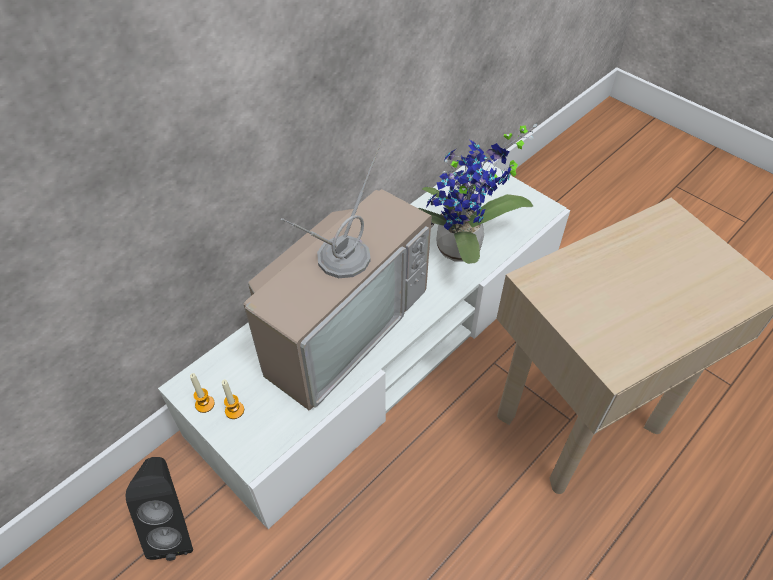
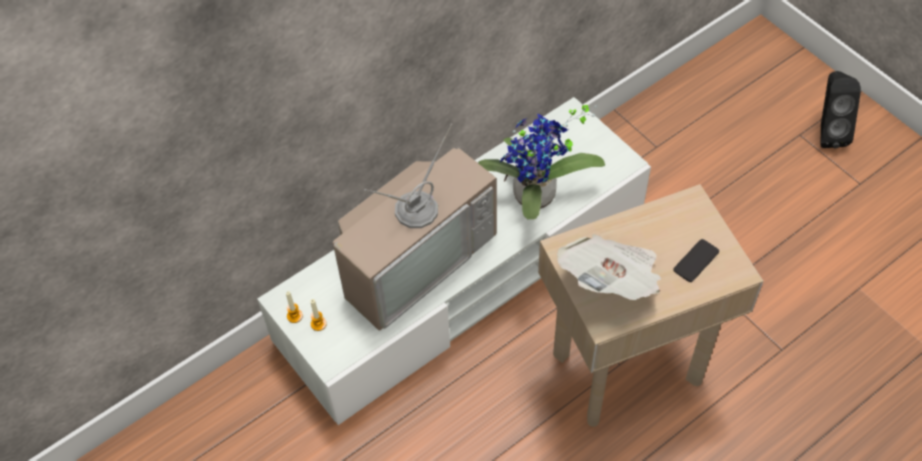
camera: 10 degrees right, 5 degrees up
black speaker [126,457,193,561] -> black speaker moved to [820,71,861,148]
none -> newspaper [557,234,661,300]
none -> phone [673,239,719,282]

